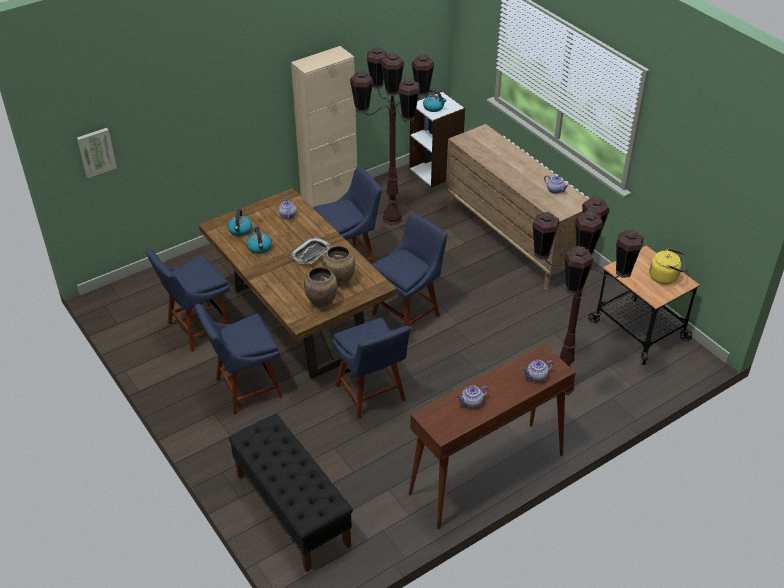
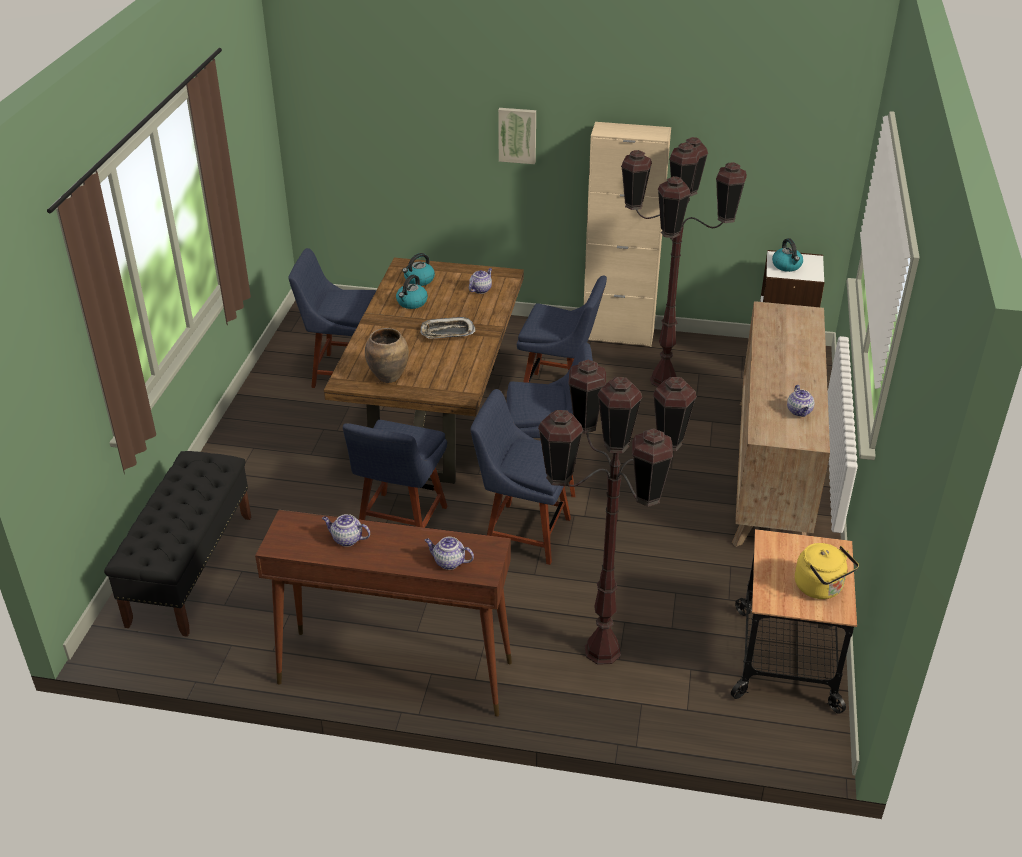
camera: 45 degrees right, 5 degrees down
picture [77,128,117,178] -> picture moved to [498,108,536,164]
blue chair [195,304,282,415] -> blue chair moved to [470,389,571,565]
brown vase [322,245,355,286] -> none

